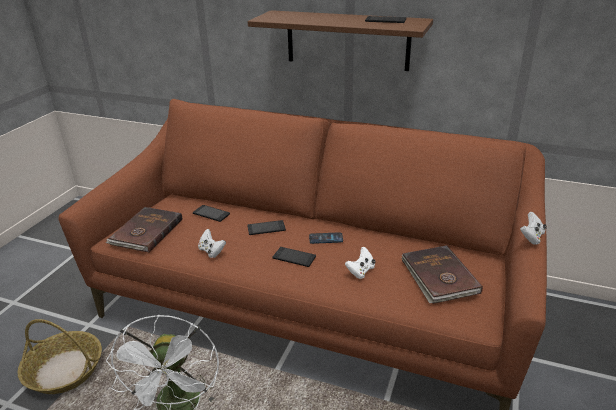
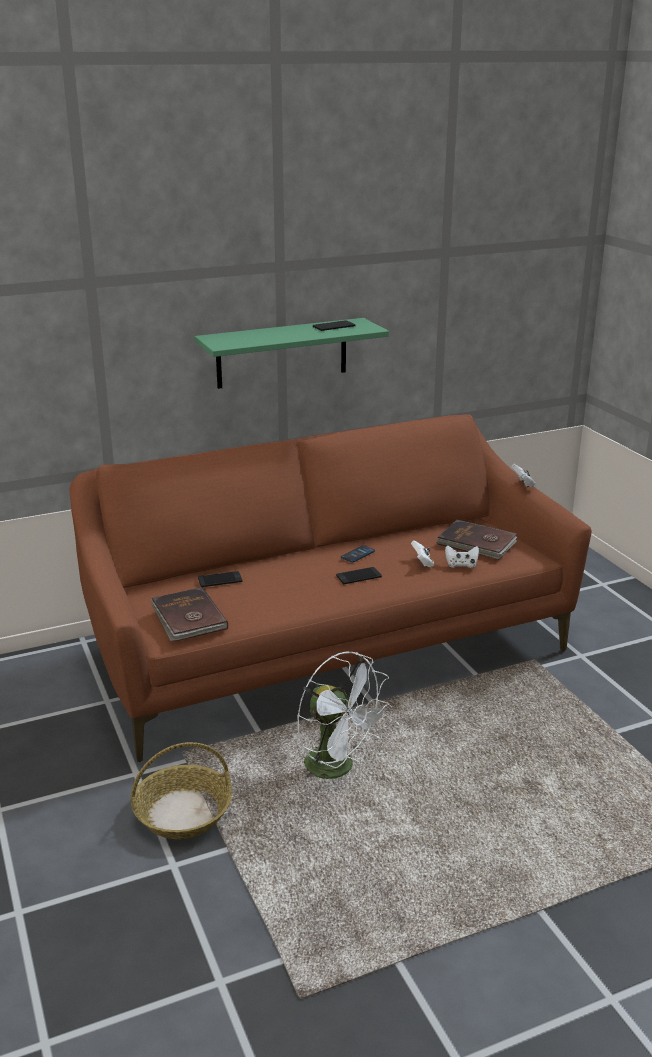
camera: 45 degrees left, 5 degrees down
white game controller [198,229,226,258] -> white game controller moved to [445,545,479,568]
phone [247,220,286,235] -> none
brown shelf [248,10,433,71] -> green shelf [194,318,389,389]

